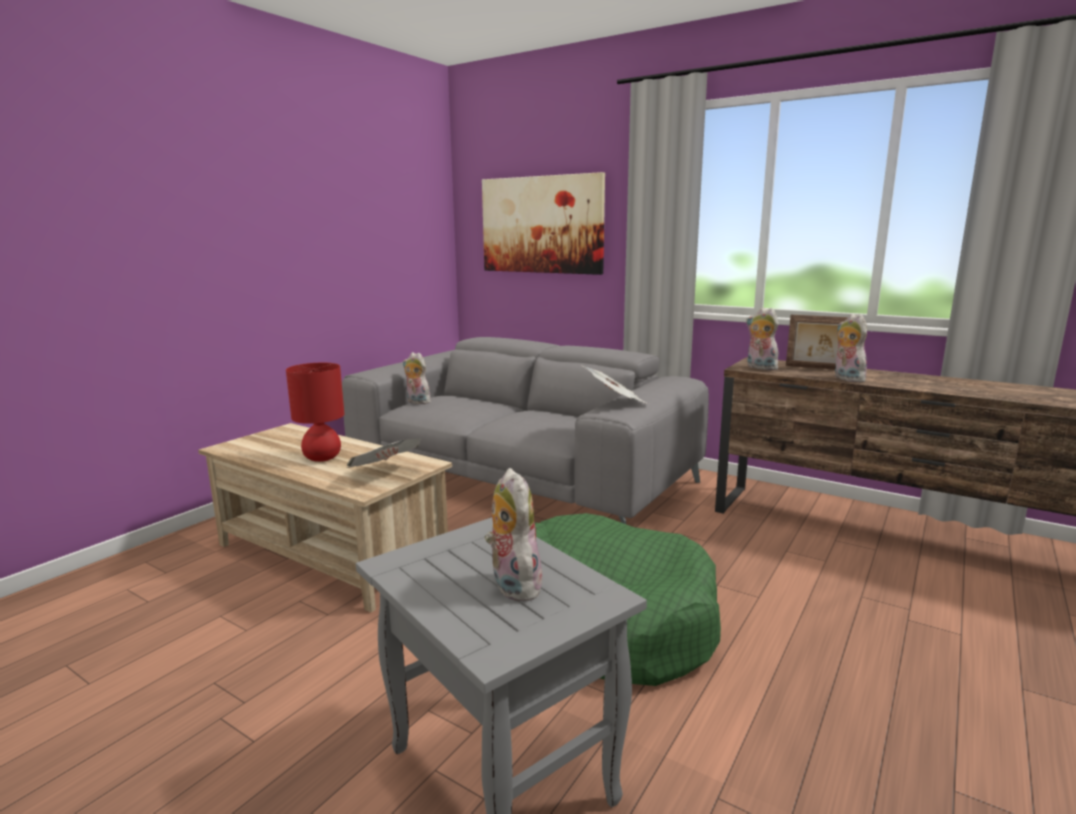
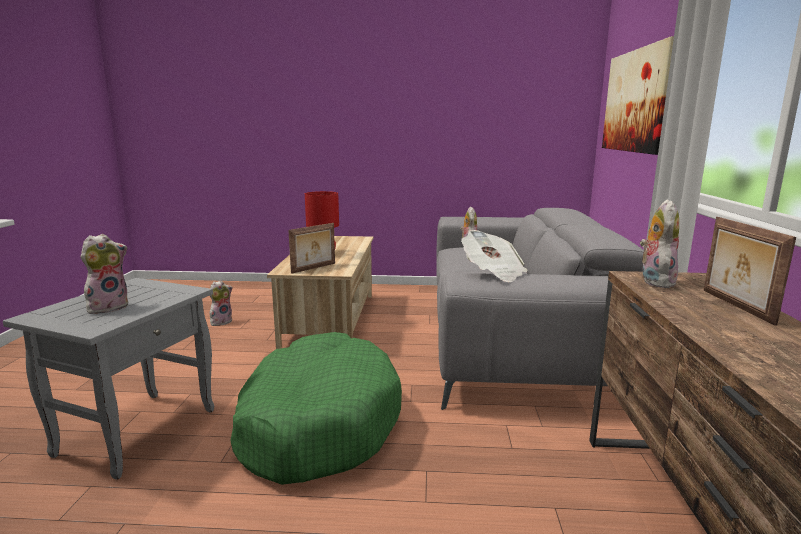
camera: 60 degrees right, 0 degrees up
newspaper [347,438,421,468] -> picture frame [288,223,335,274]
plush toy [835,313,867,382] -> plush toy moved to [210,280,232,326]

